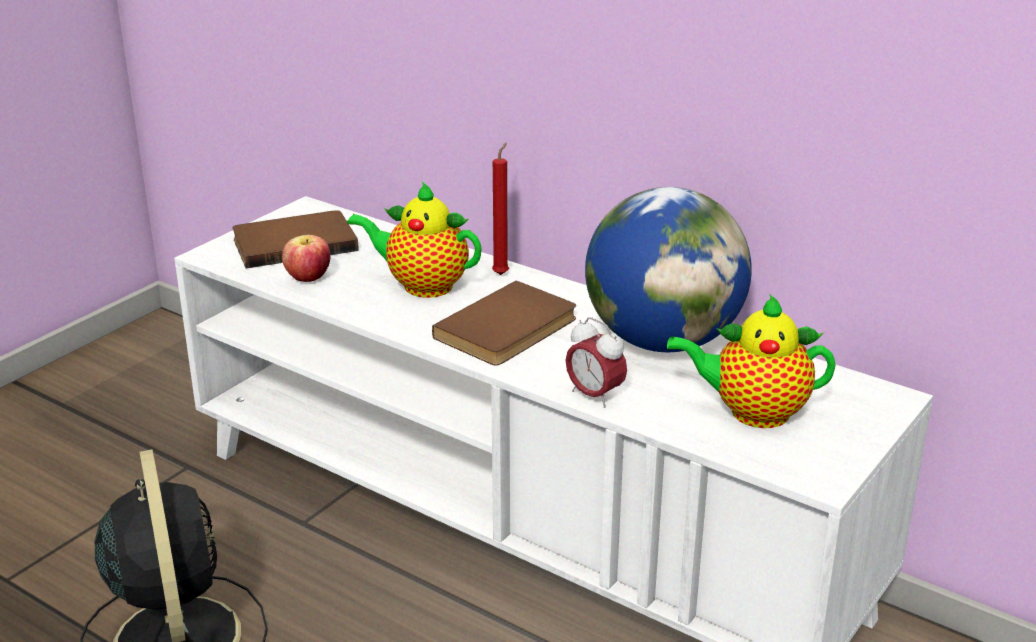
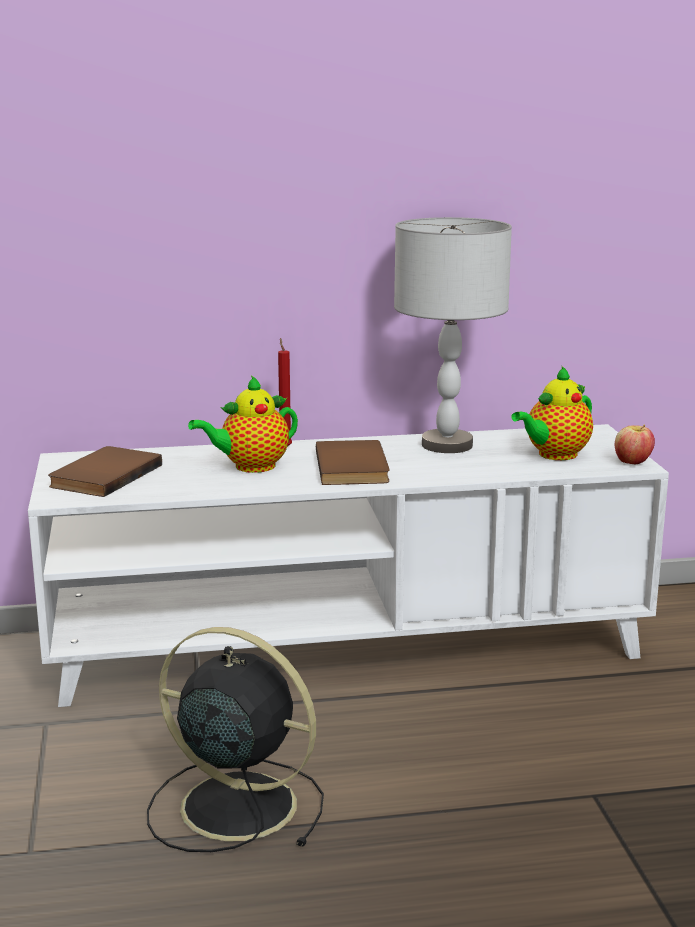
camera: 45 degrees left, 10 degrees down
apple [282,235,330,282] -> apple moved to [615,425,655,464]
alarm clock [565,317,627,408] -> none
globe [585,187,752,352] -> grey table lamp [394,217,512,453]

